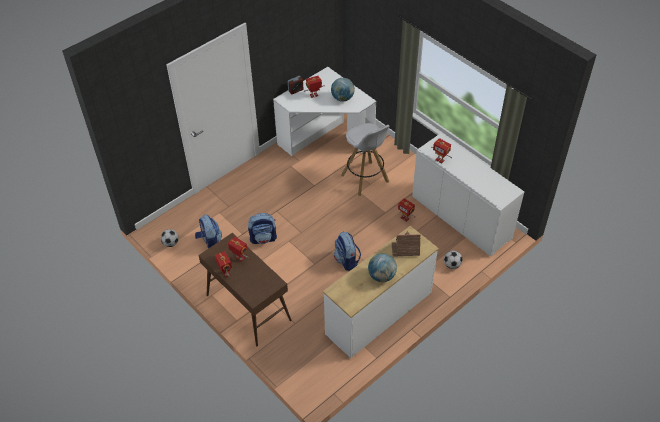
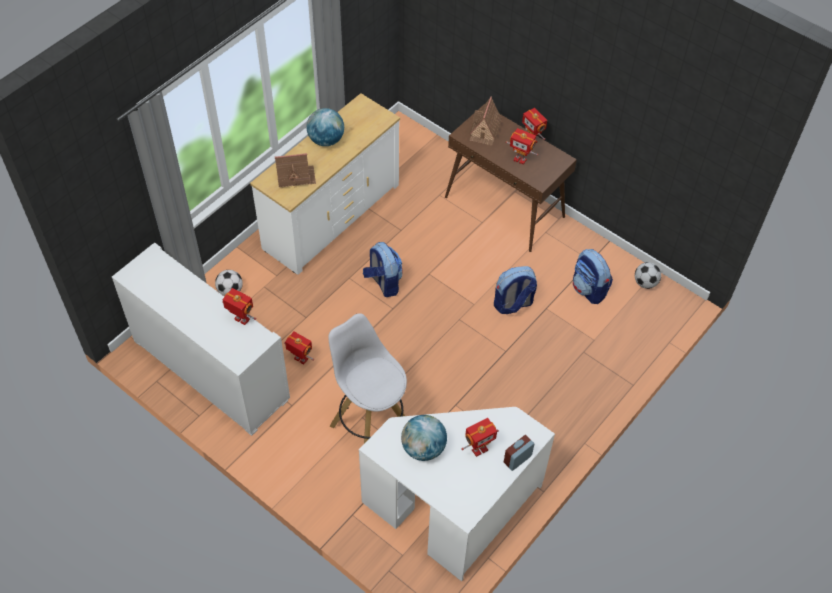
camera: 170 degrees right, 5 degrees up
none -> toy house [469,97,502,145]

